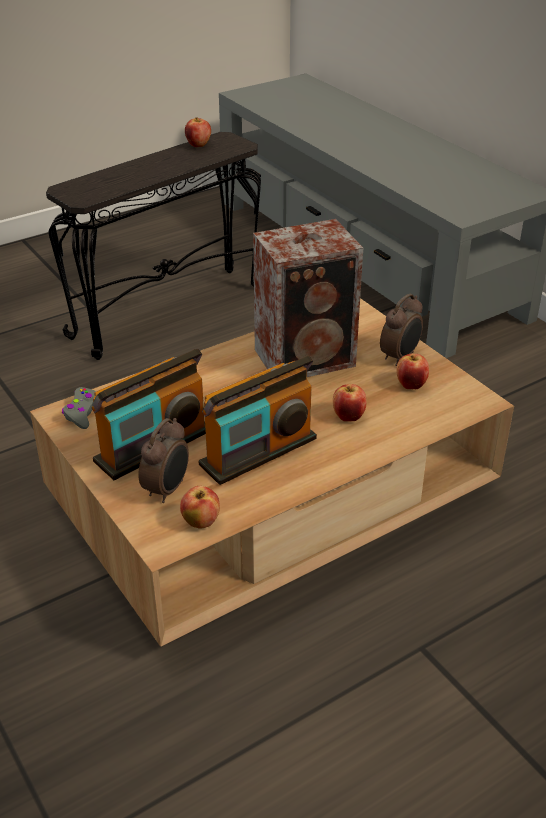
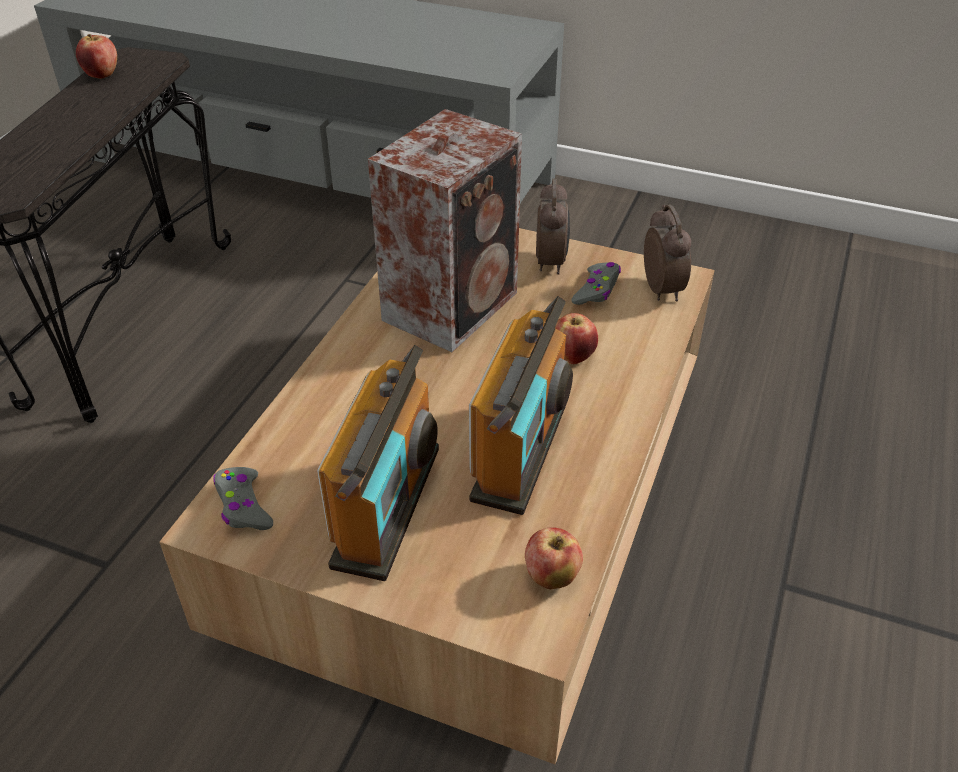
camera: 35 degrees left, 5 degrees up
alarm clock [138,418,189,503] -> alarm clock moved to [644,204,691,301]
apple [396,354,429,389] -> grey game controller [572,262,621,305]

